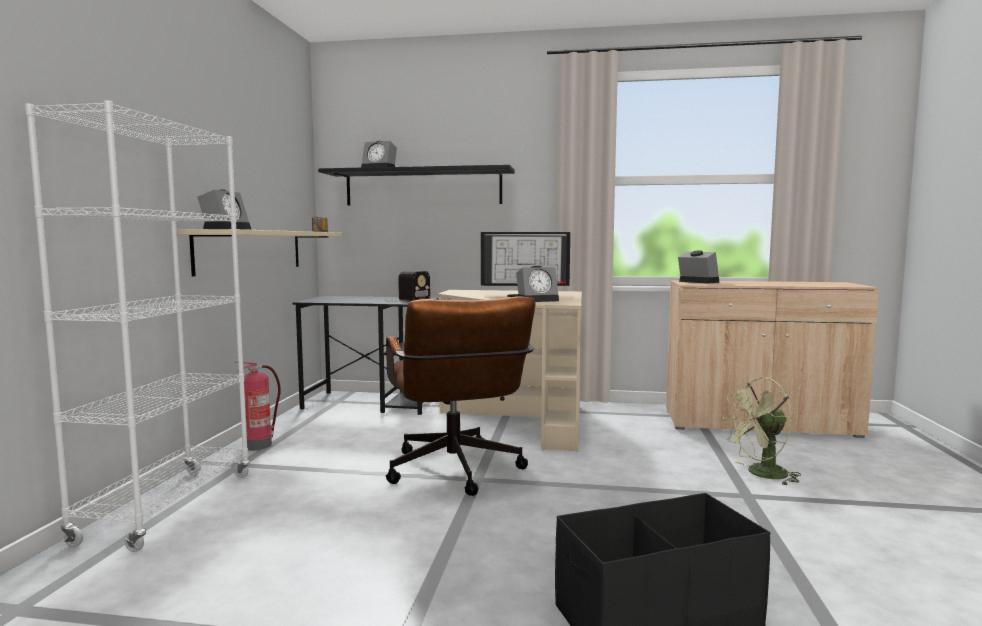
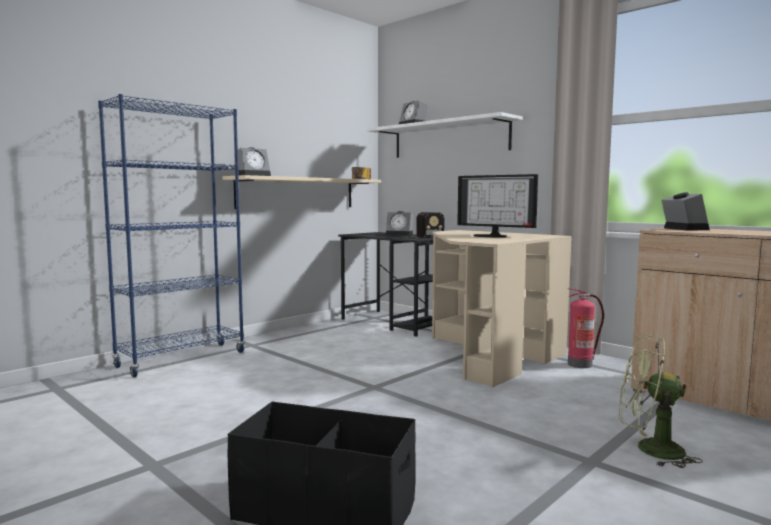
camera: 35 degrees right, 0 degrees up
white bookcase [25,100,250,552] -> blue bookcase [98,94,245,377]
fire extinguisher [235,361,281,450] -> fire extinguisher moved to [568,288,604,368]
black shelf [318,165,515,206] -> white shelf [367,112,523,158]
brown office chair [386,297,536,496] -> none
alarm clock [516,266,559,302] -> alarm clock moved to [386,211,414,236]

